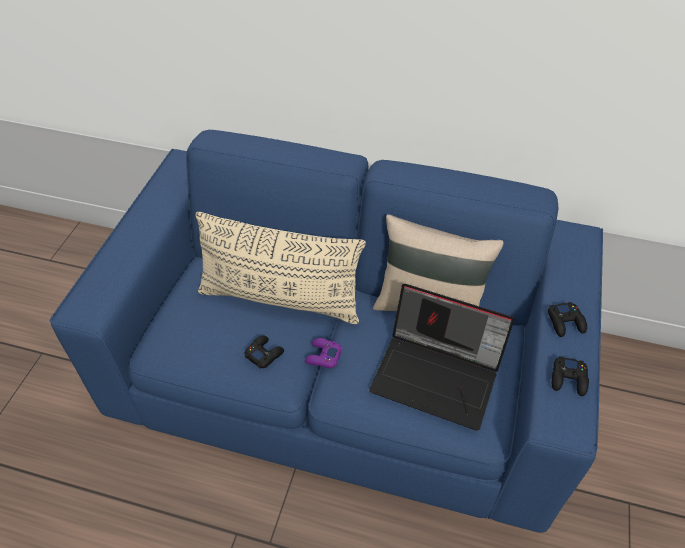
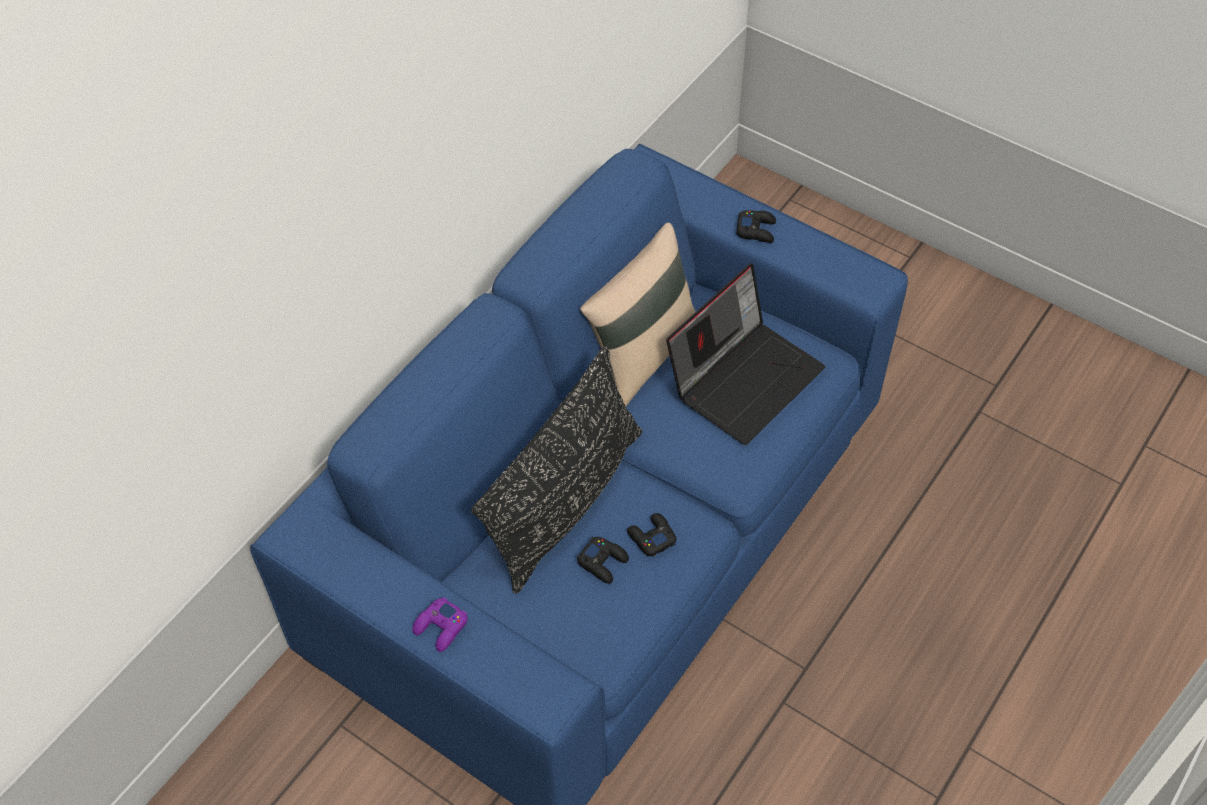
camera: 70 degrees left, 5 degrees up
beige pillow [196,212,366,324] -> black pillow [471,346,642,594]
purple game controller [305,338,342,368] -> purple game controller moved to [412,597,468,652]
black game controller [552,356,589,396] -> black game controller moved to [577,537,629,584]

